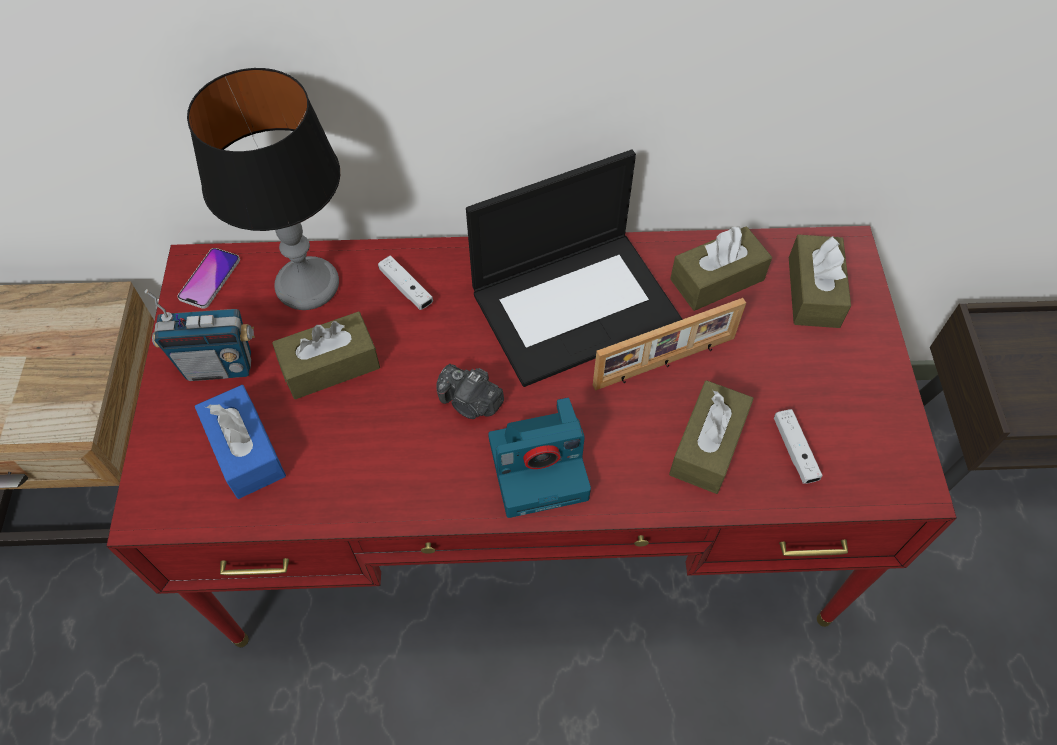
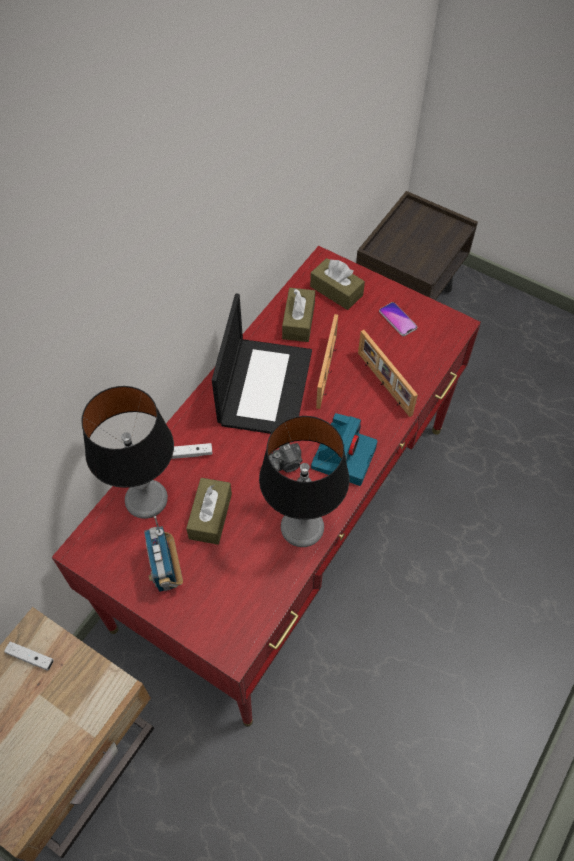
camera: 55 degrees left, 0 degrees up
radio [144,289,255,381] -> radio turned 135 degrees clockwise [144,516,183,592]
phone [177,248,240,309] -> phone moved to [379,302,417,336]
blue tissue box [195,385,286,499] -> none
brown tissue box [669,380,754,494] -> picture frame [358,330,418,417]
white game controller [774,409,823,484] -> white game controller moved to [4,641,54,671]
none -> table lamp [259,416,349,547]

